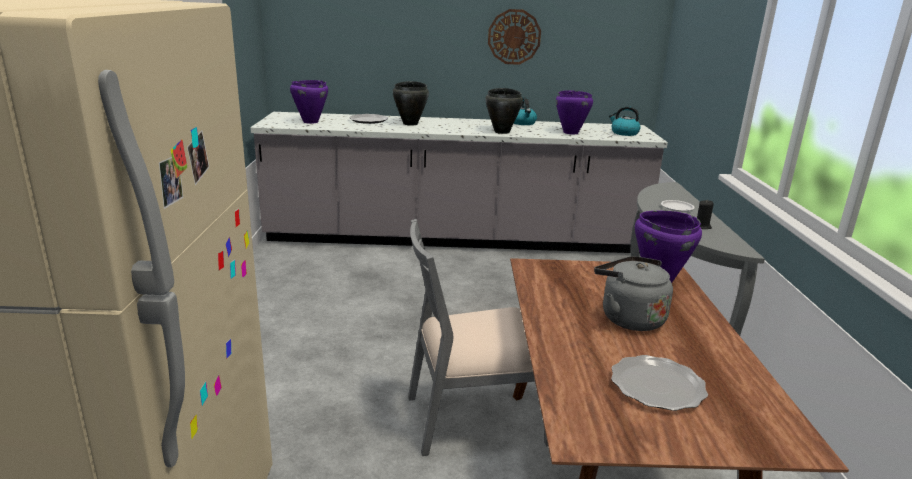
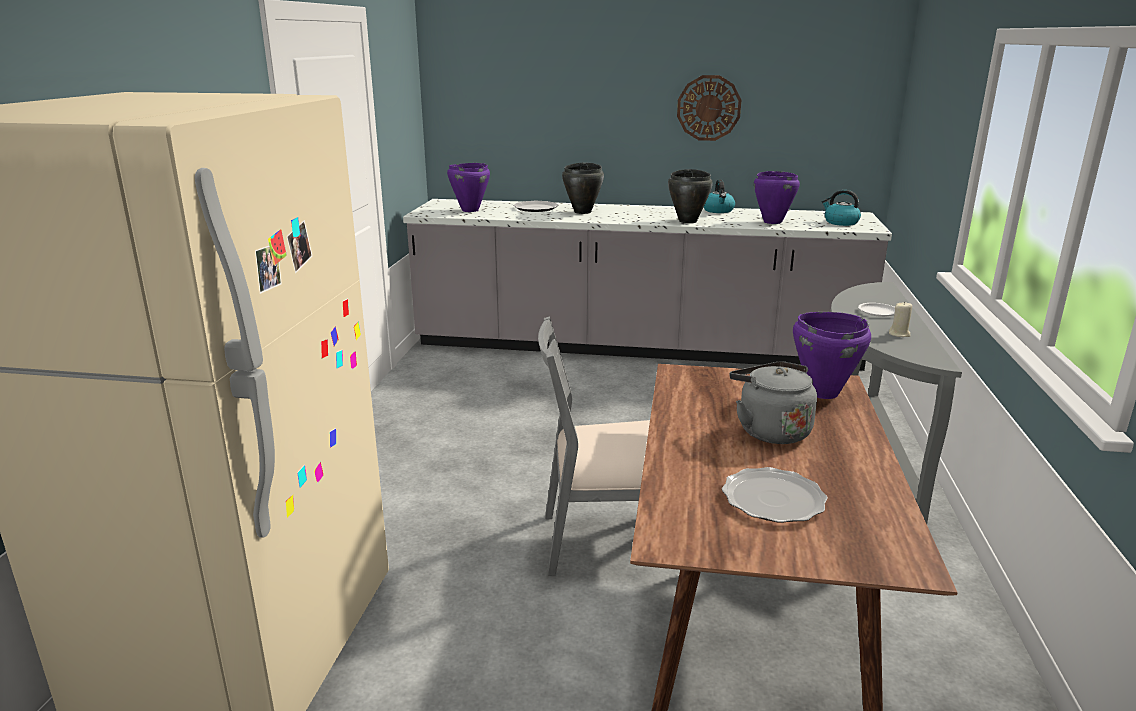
camera: 10 degrees right, 0 degrees up
black candle [697,200,714,229] -> beige candle [889,302,912,337]

